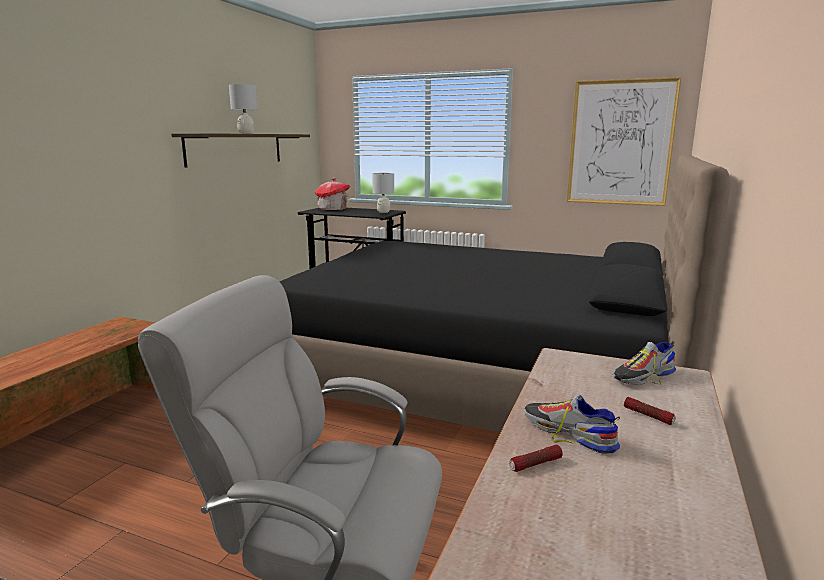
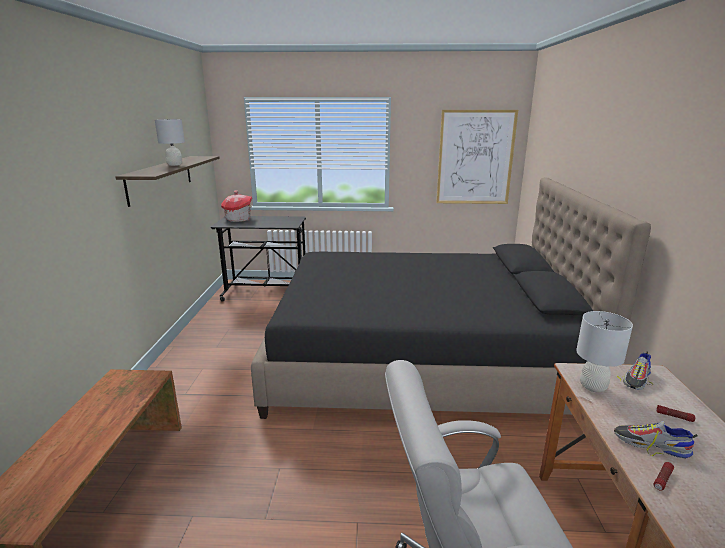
camera: 20 degrees left, 5 degrees up
grey table lamp [372,173,394,213] -> grey table lamp moved to [576,311,633,392]

